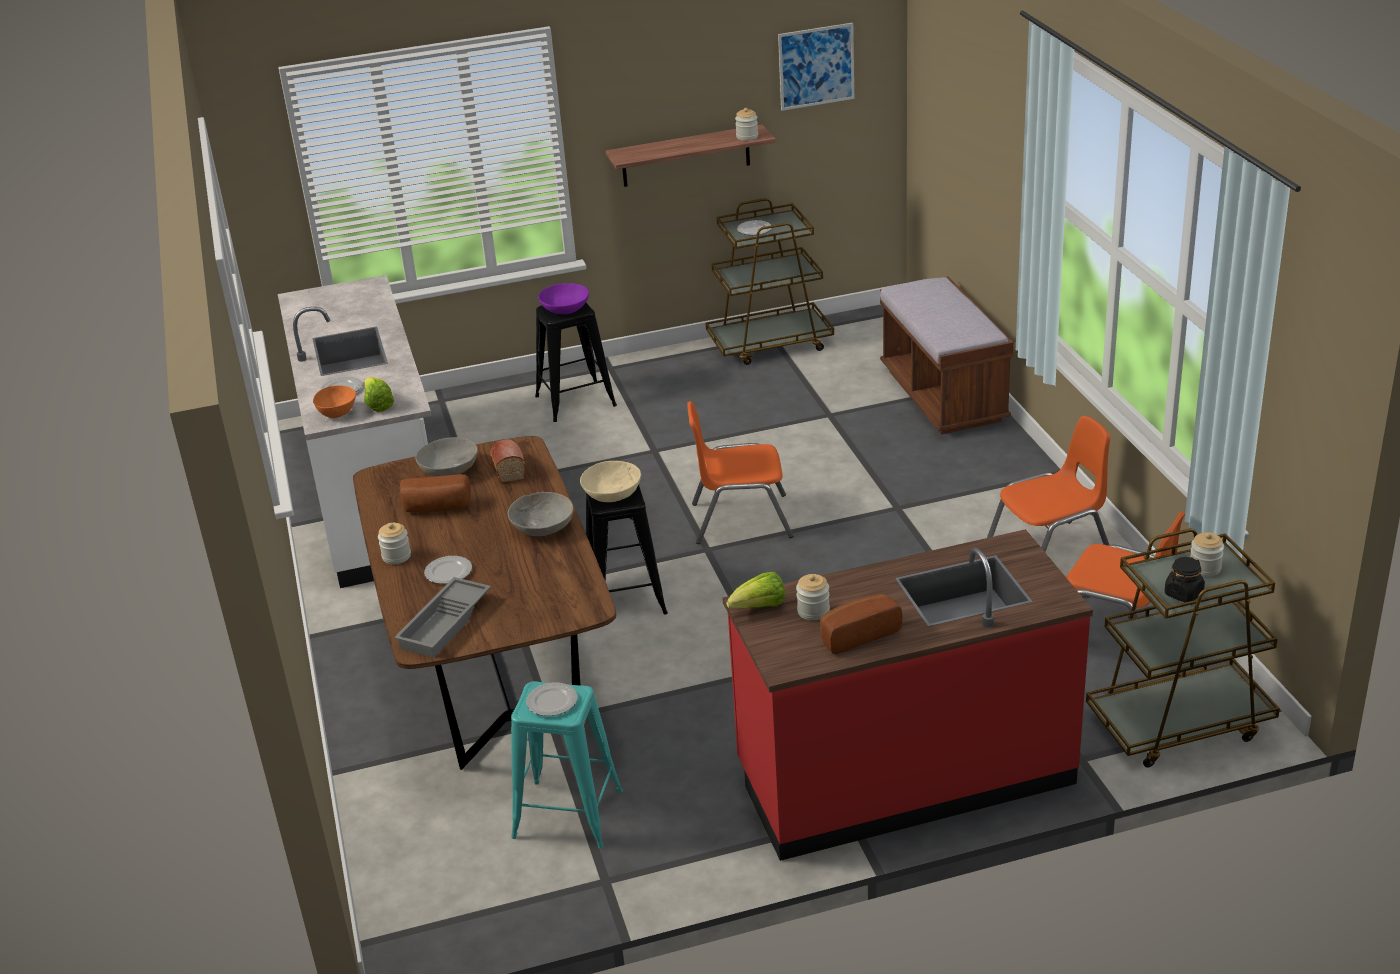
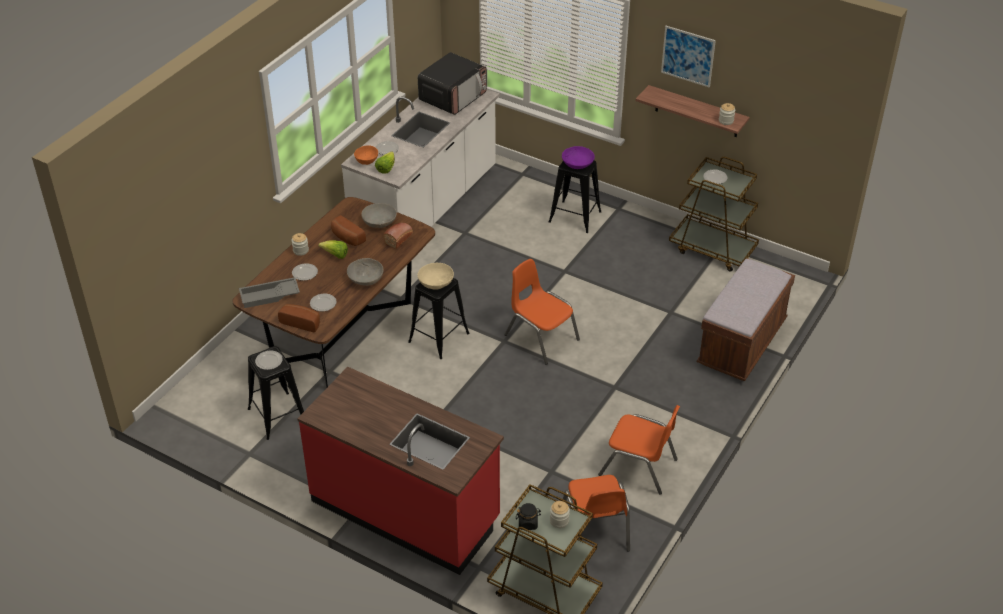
camera: 45 degrees right, 10 degrees up
turquoise stool [511,681,623,848] -> black stool [248,346,304,440]
lettuce [726,572,785,609] -> lettuce moved to [318,240,348,259]
picture [778,23,854,111] -> picture moved to [661,26,716,87]
jar [796,574,830,620] -> none
bread [820,594,902,654] -> bread moved to [278,304,320,332]
none -> plate [310,294,337,311]
none -> microwave [418,52,487,115]

